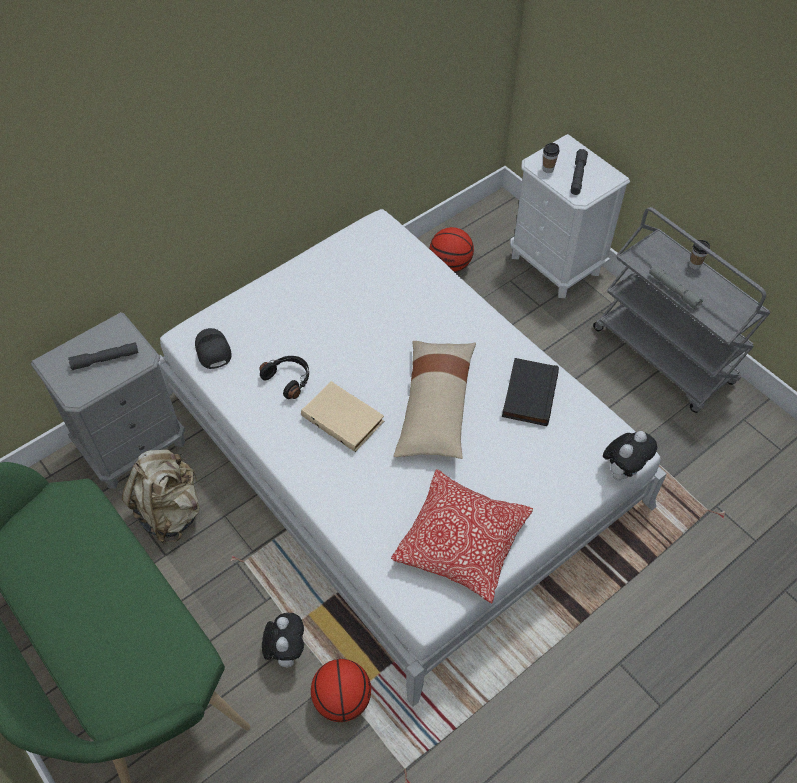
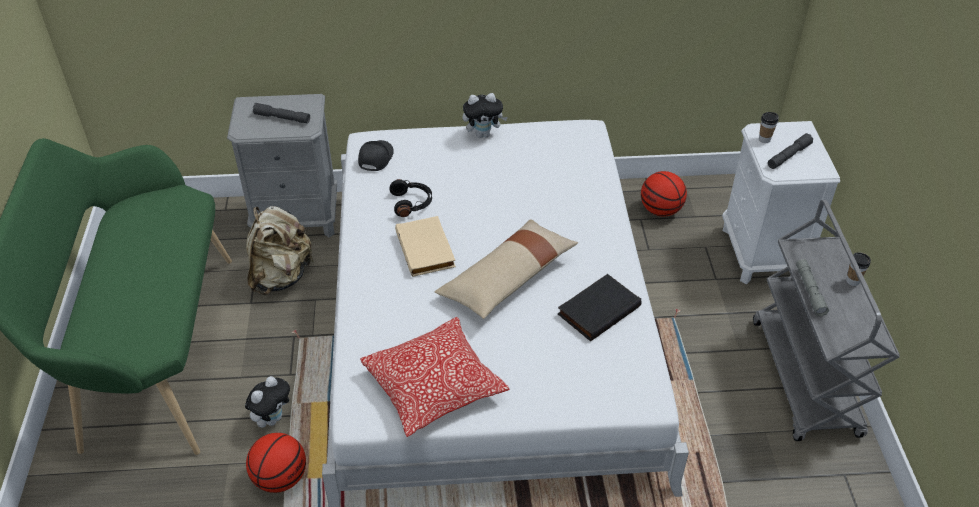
camera: 35 degrees right, 10 degrees down
plush toy [603,431,657,481] -> plush toy moved to [463,93,508,138]

